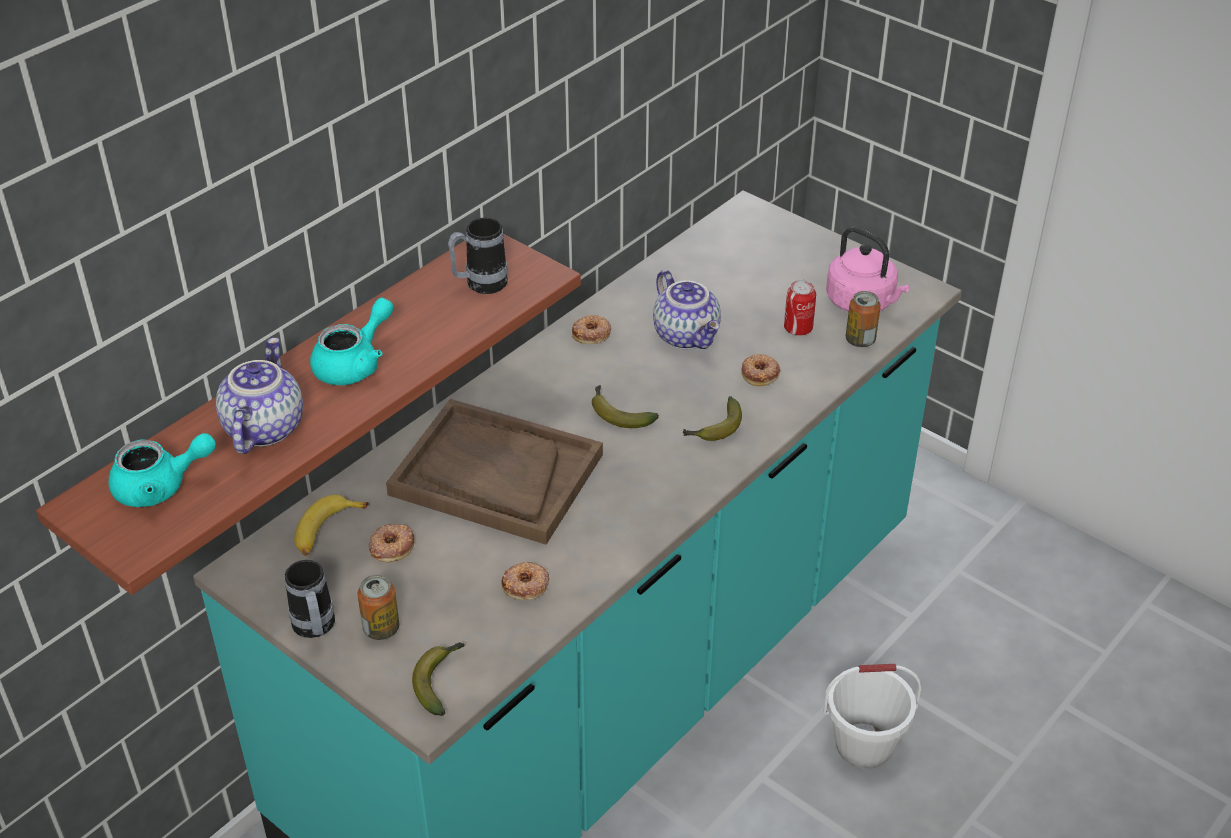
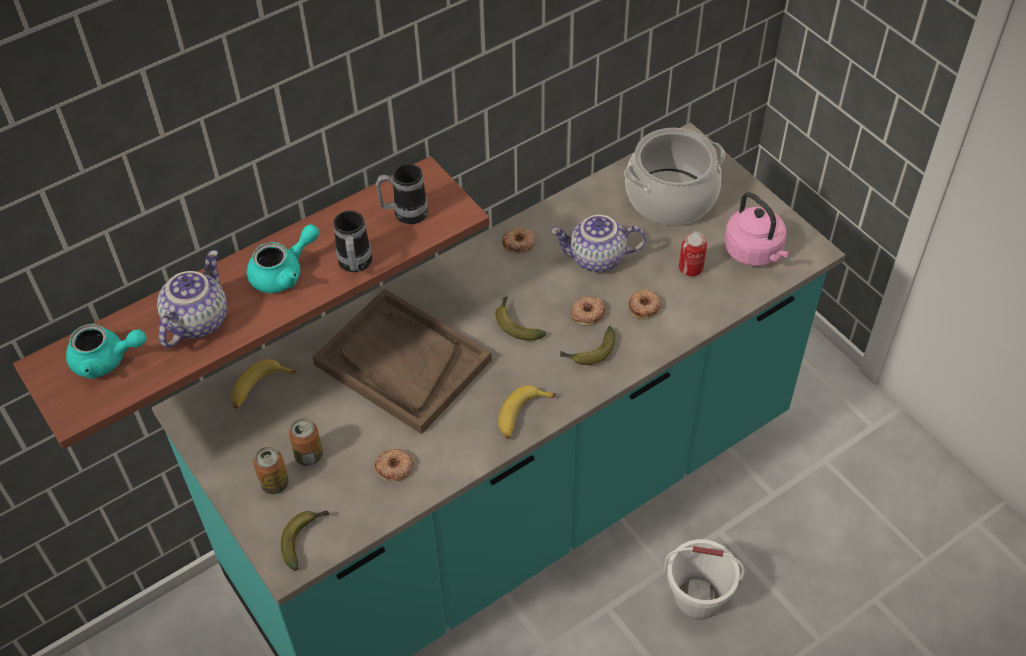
camera: 15 degrees right, 10 degrees up
mug [285,560,335,638] -> mug moved to [333,211,372,272]
donut [369,524,415,562] -> donut moved to [571,296,606,326]
teapot [653,270,721,350] -> teapot turned 105 degrees clockwise [551,215,646,273]
can [846,291,881,347] -> can moved to [289,418,323,466]
none -> banana [498,385,556,439]
none -> cooking pot [624,128,725,225]

